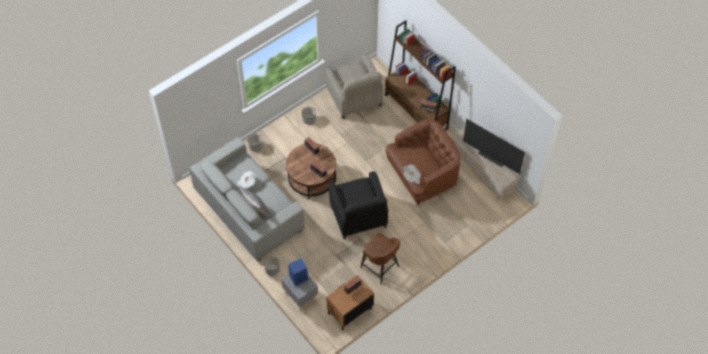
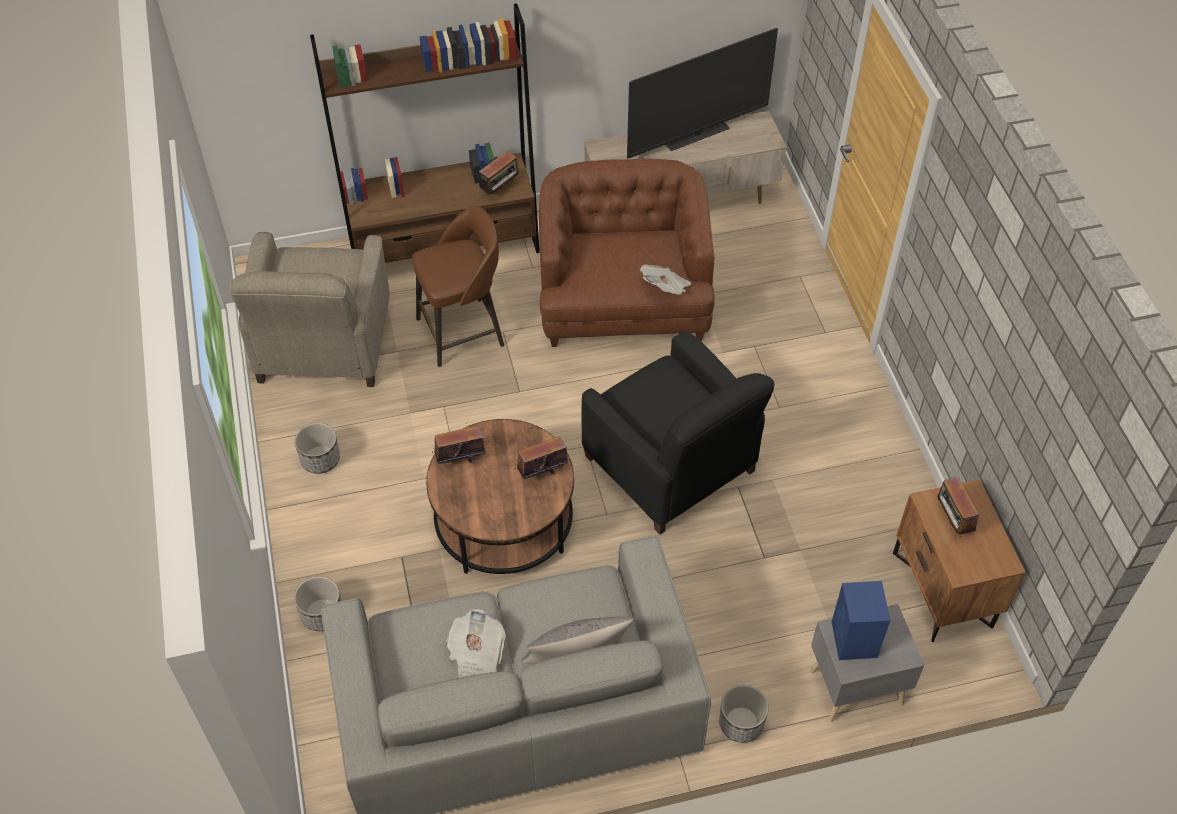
camera: 65 degrees left, 5 degrees down
beige armchair [325,54,383,119] -> beige armchair turned 90 degrees clockwise [230,232,389,387]
black armchair [329,171,388,239] -> black armchair turned 45 degrees clockwise [582,332,774,535]
brown stool [360,233,400,284] -> brown stool moved to [412,206,504,367]

